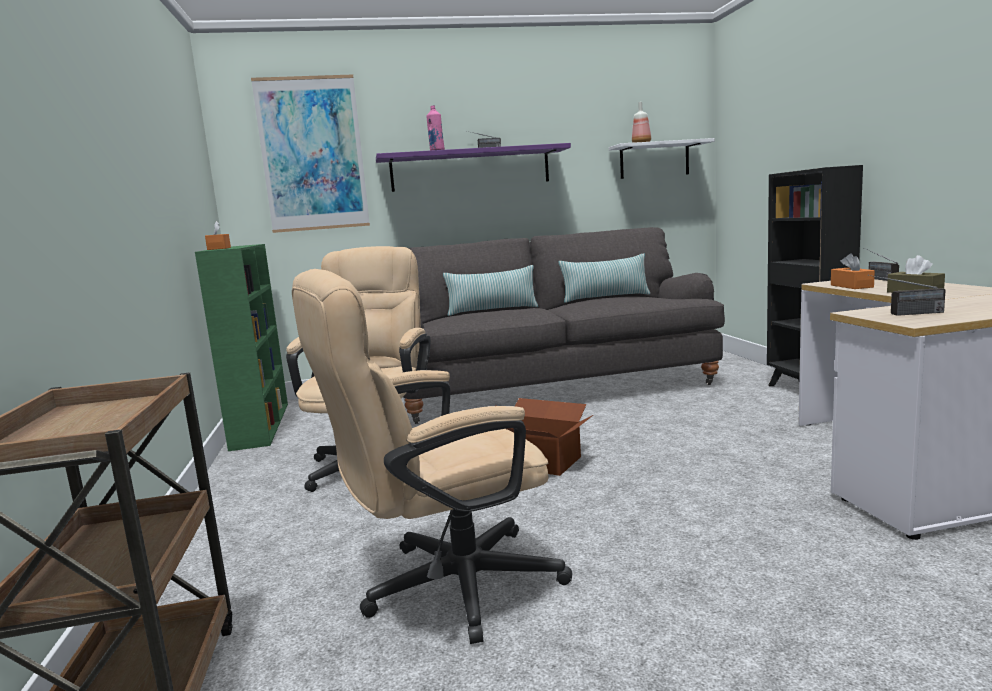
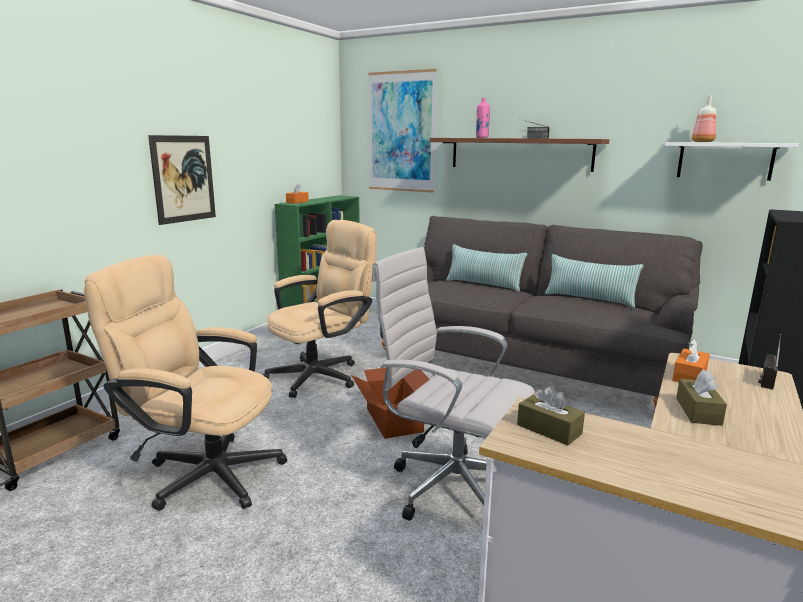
camera: 40 degrees right, 5 degrees up
purple shelf [376,143,571,192] -> brown shelf [430,138,609,172]
radio [868,275,946,316] -> brown tissue box [517,386,585,445]
none -> picture [148,135,216,225]
none -> white office chair [371,247,535,520]

